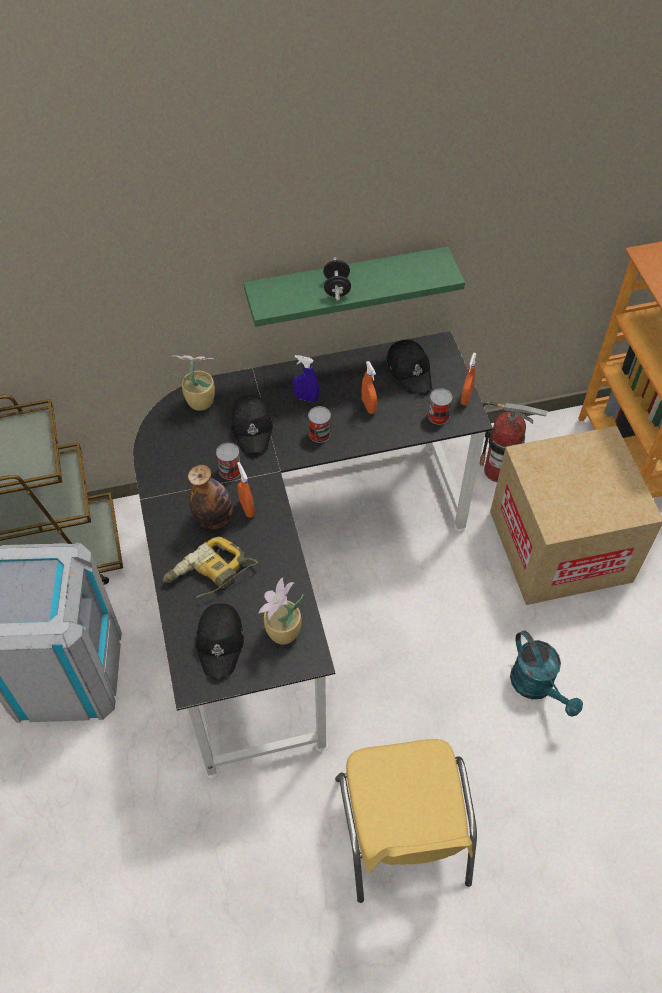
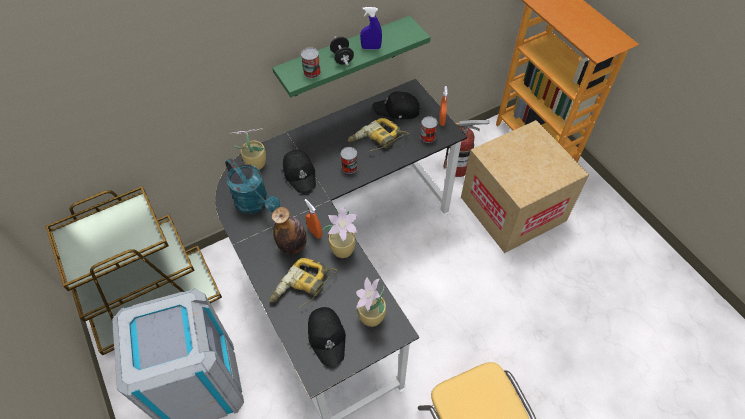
camera: 15 degrees left, 0 degrees up
can [216,443,240,480] -> can moved to [301,48,321,78]
blue spray bottle [293,355,319,402] -> blue spray bottle moved to [360,7,382,49]
orange spray bottle [362,361,377,414] -> power drill [348,118,409,152]
black cap [387,340,432,394] -> black cap turned 135 degrees clockwise [373,91,421,119]
turquoise watering can [510,631,583,716] -> turquoise watering can moved to [225,158,280,214]
none -> potted plant [322,206,358,258]

